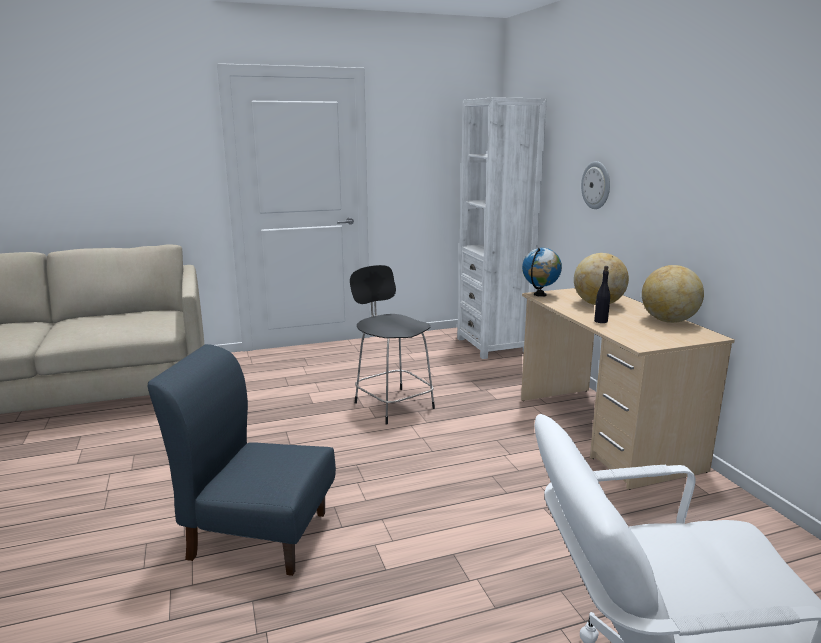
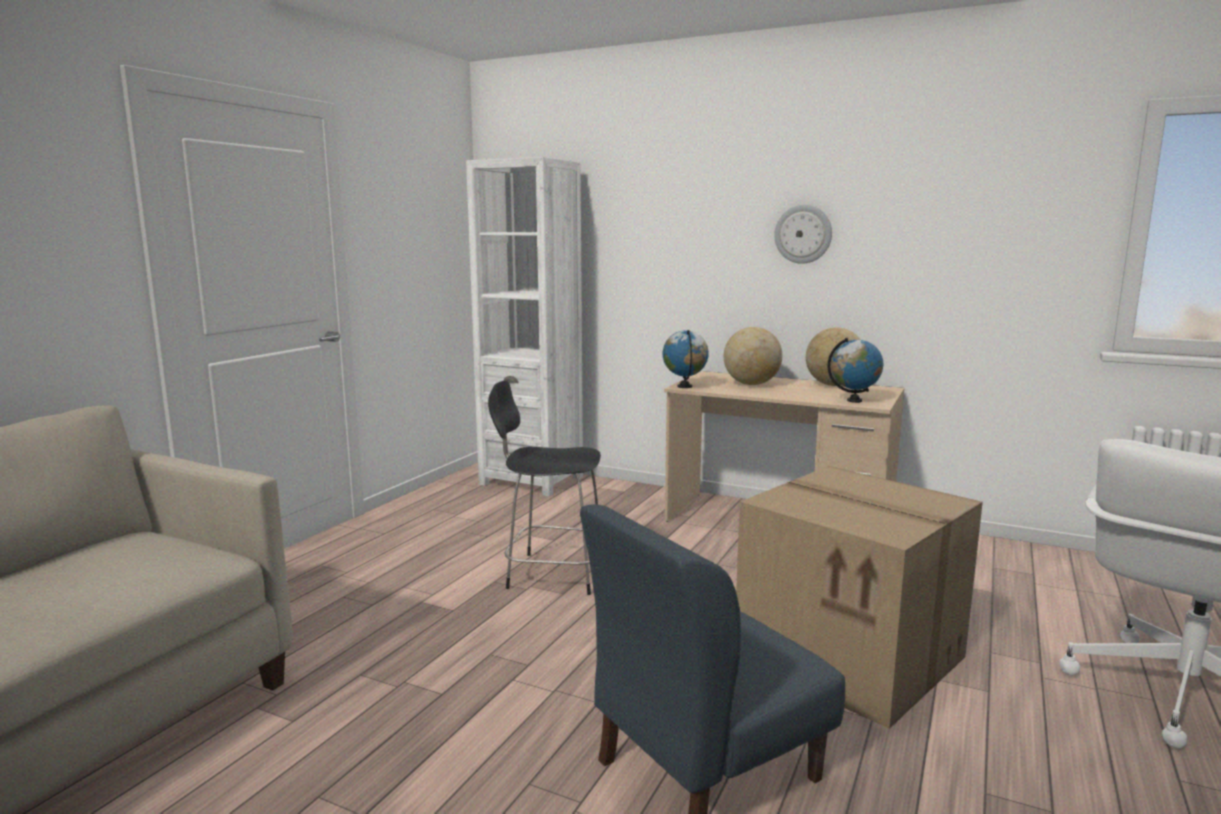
camera: 45 degrees left, 5 degrees down
wall clock [581,161,610,209] -> wall clock moved to [774,205,832,264]
black bottle [594,266,610,323] -> none
none -> cardboard box [736,466,983,729]
none -> globe [827,338,883,403]

